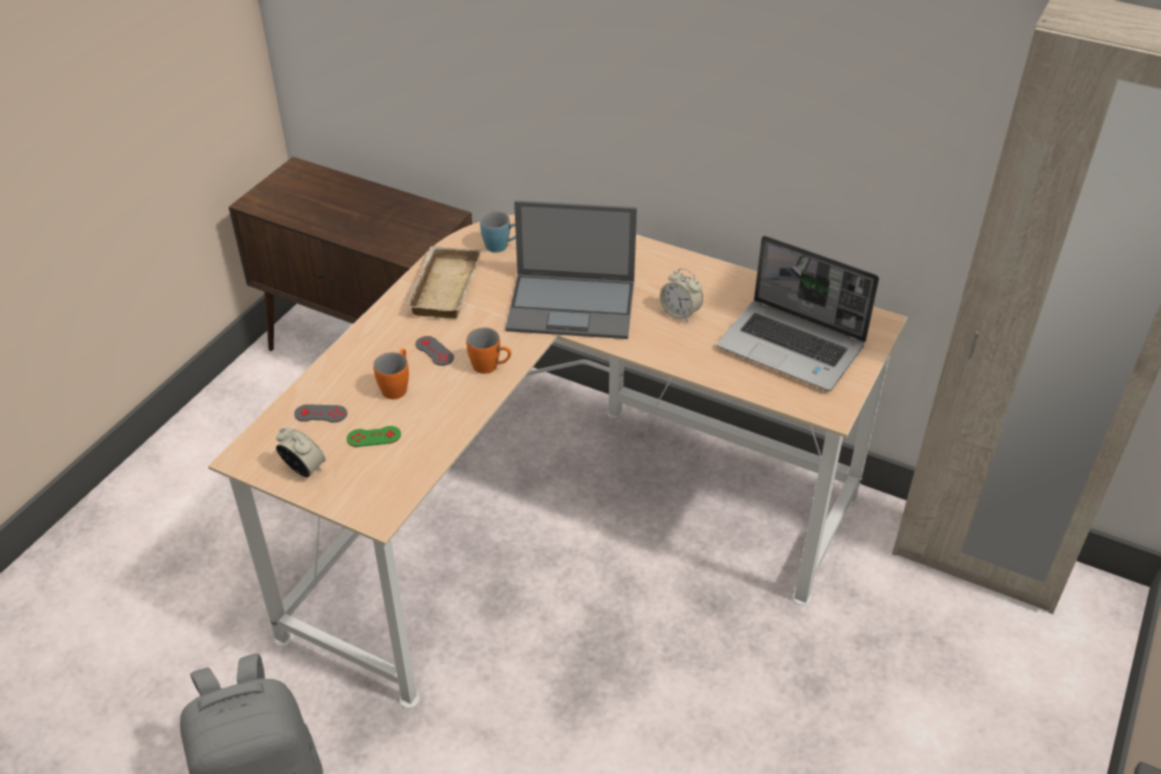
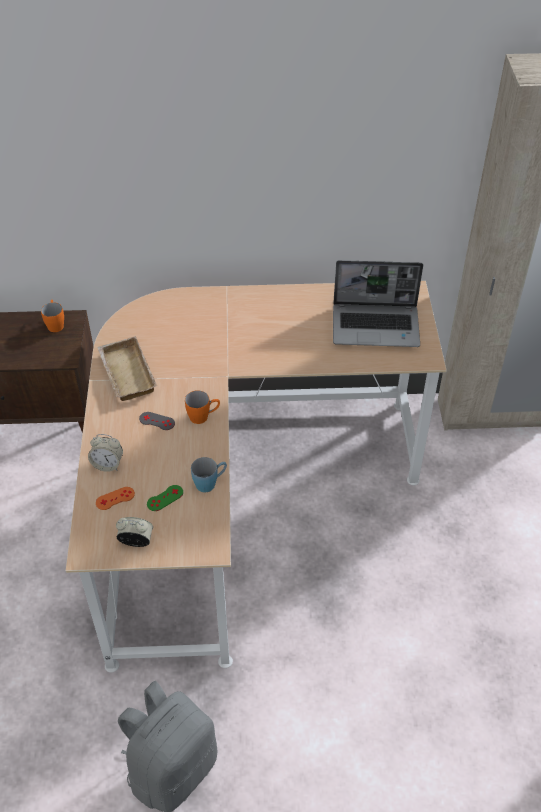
camera: 30 degrees left, 5 degrees up
grey game controller [294,404,347,423] -> orange game controller [96,487,135,510]
orange mug [373,349,409,399] -> orange mug moved to [41,300,64,332]
blue mug [480,211,516,252] -> blue mug moved to [191,457,227,492]
laptop [505,200,637,339] -> none
alarm clock [660,268,703,323] -> alarm clock moved to [88,434,123,472]

